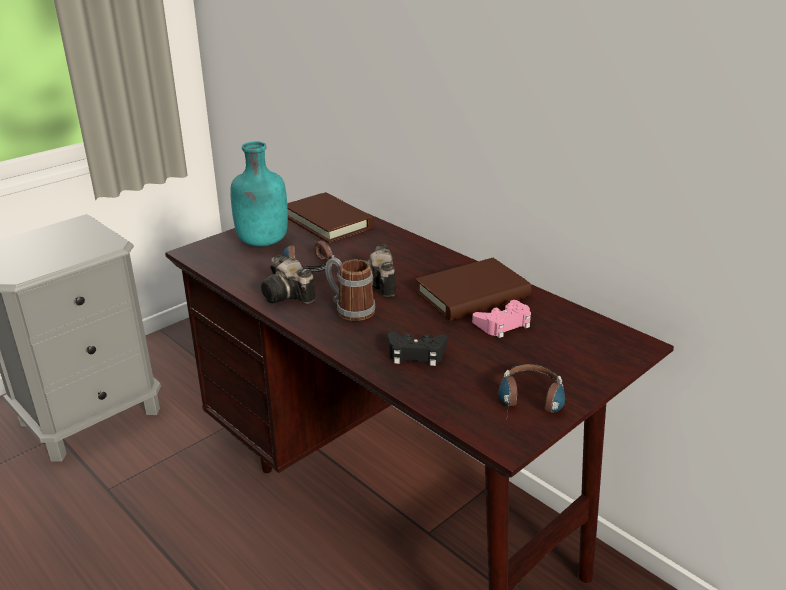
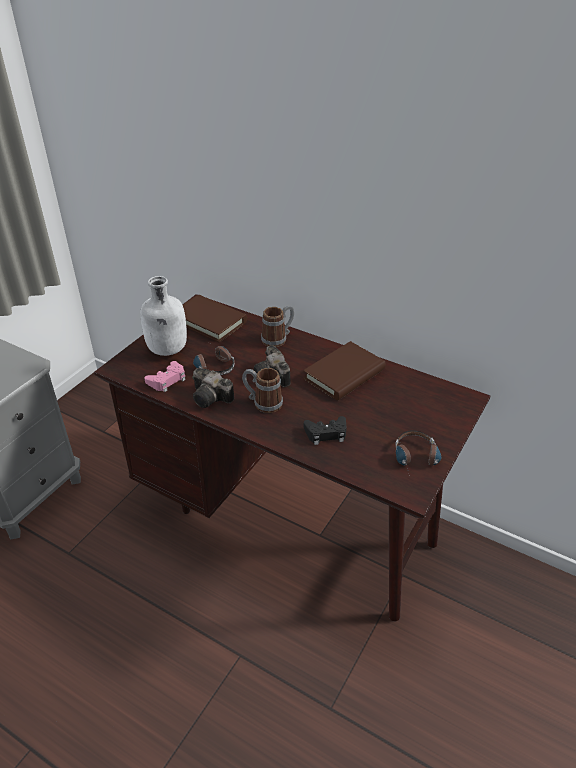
camera: 15 degrees left, 10 degrees up
turquoise bottle [230,141,288,246] -> white bottle [140,276,187,356]
pink game controller [472,300,531,338] -> pink game controller moved to [144,361,186,392]
none -> mug [261,305,294,347]

